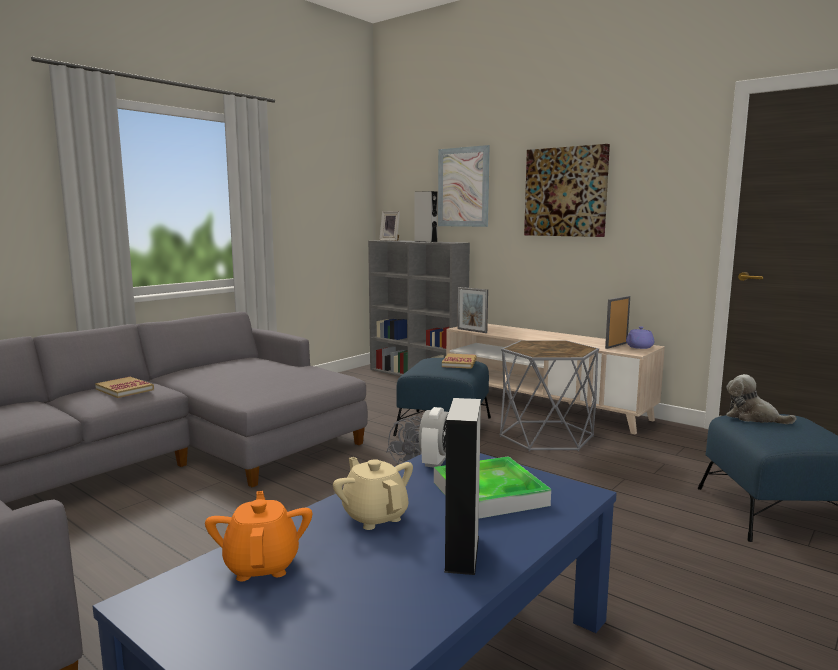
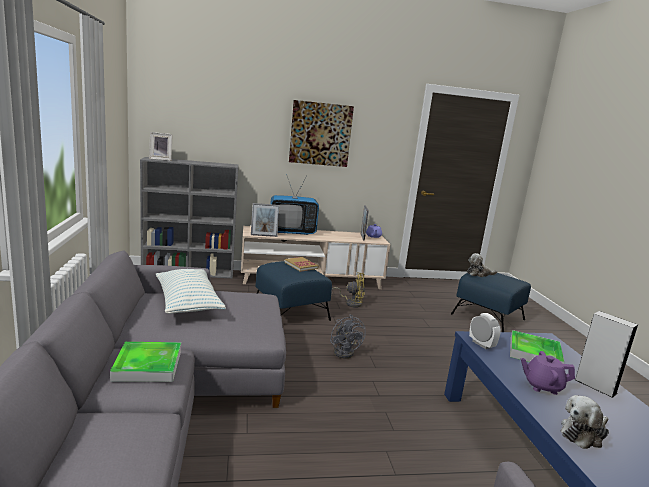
camera: 50 degrees left, 5 degrees up
book [95,377,154,398] -> tray [110,342,181,382]
orange teapot [205,491,312,581] -> plush toy [561,395,609,449]
beige teapot [333,457,413,530] -> purple teapot [521,351,575,395]
grey speaker [414,191,437,242] -> none
picture [438,145,490,227] -> none
grey side table [499,340,599,452] -> yellow fan [331,272,365,308]
none -> pillow [156,269,226,314]
none -> television [270,174,319,235]

